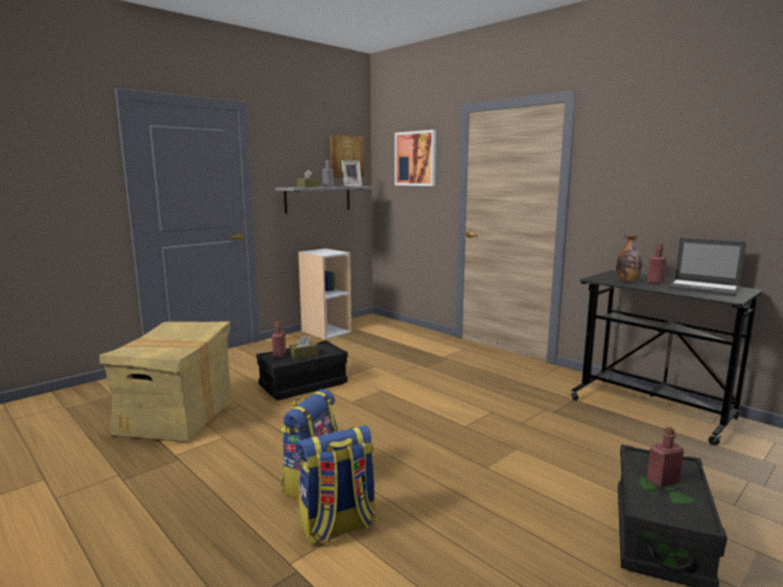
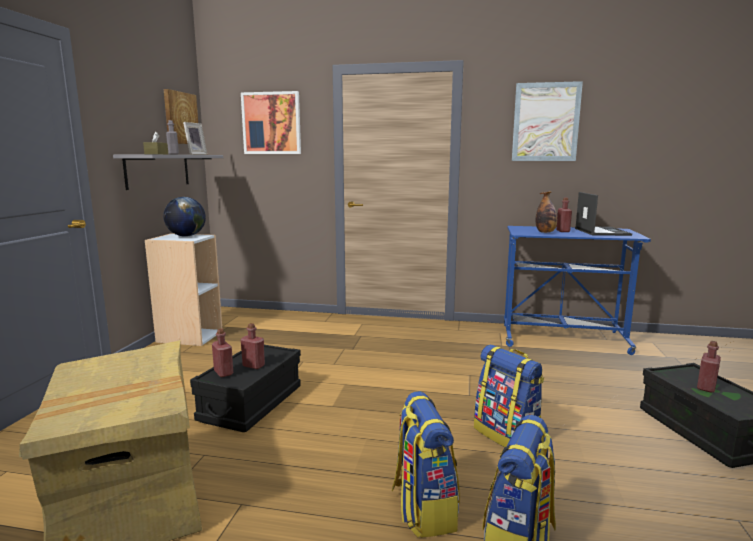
camera: 35 degrees left, 0 degrees up
brown tissue box [290,335,318,359] -> red bottle [240,323,265,369]
black desk [571,270,763,446] -> blue desk [504,226,651,355]
laptop [667,238,746,297] -> laptop turned 90 degrees counterclockwise [575,192,632,236]
none -> globe [163,197,206,237]
none -> backpack [474,345,544,447]
none -> picture [512,81,583,161]

